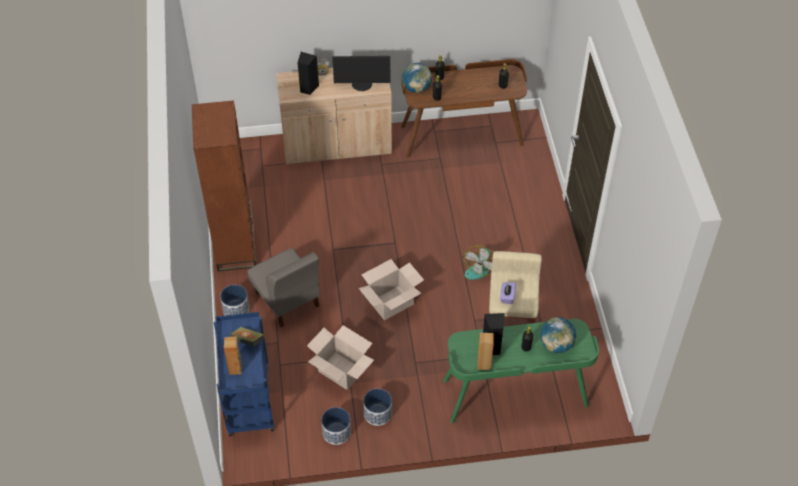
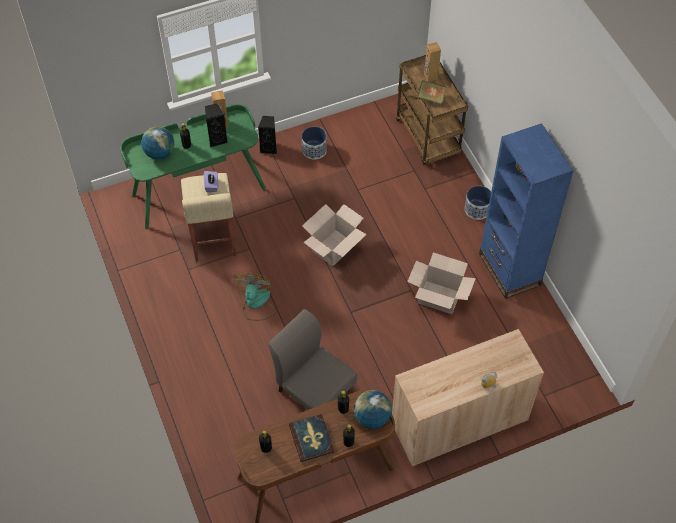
camera: 165 degrees right, 5 degrees up
brown bookcase [192,100,256,271] -> blue bookcase [479,123,574,299]
blue cart [214,312,274,436] -> brown cart [396,55,468,165]
grey chair [247,248,320,327] -> grey chair moved to [269,309,357,410]
black speaker [297,52,319,95] -> black speaker moved to [258,116,277,154]
cardboard box [307,325,374,390] -> cardboard box moved to [407,252,476,314]
planter [321,407,351,445] -> none
monitor [332,56,390,91] -> none
none -> book [289,414,334,462]

